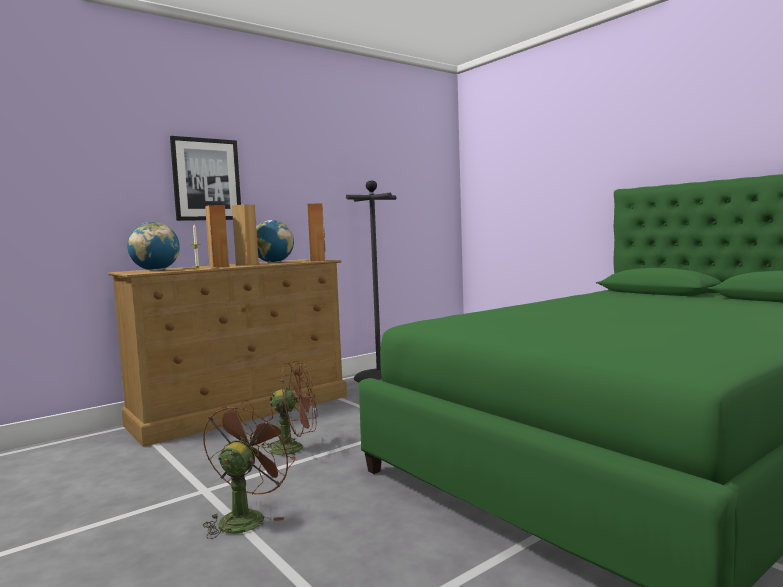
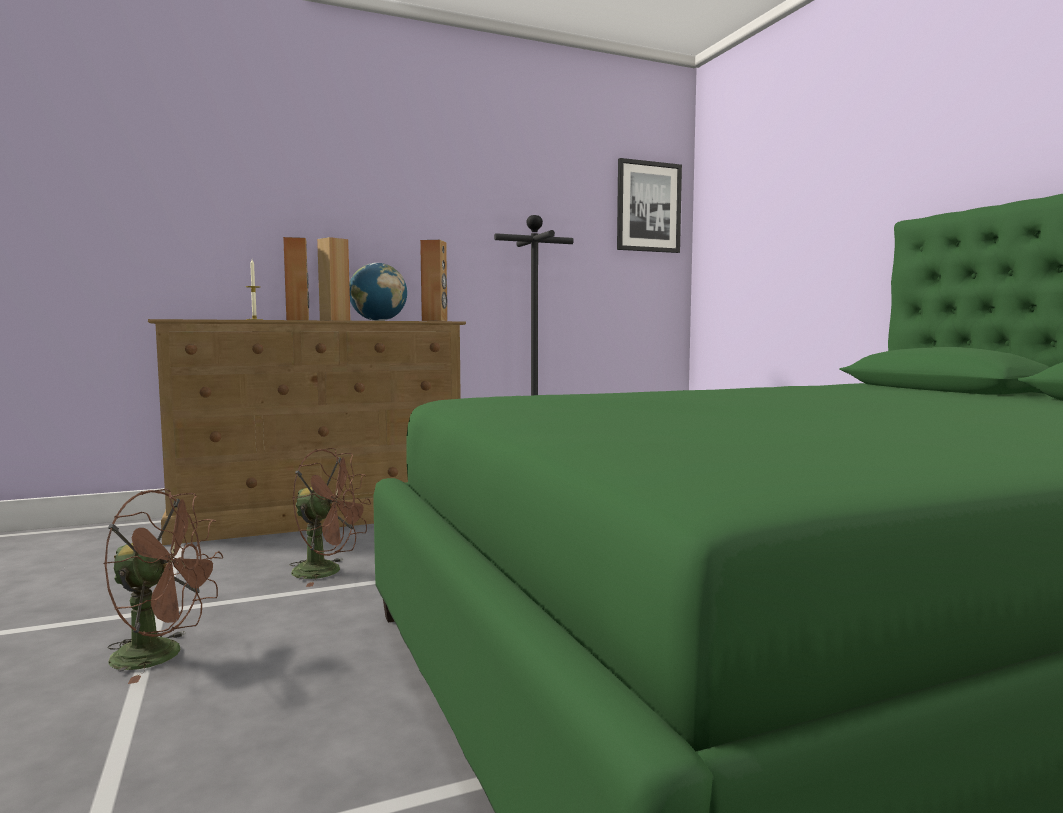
camera: 15 degrees right, 0 degrees up
globe [127,222,180,271] -> none
picture [170,136,241,221] -> picture moved to [617,158,682,253]
brown fan [203,400,296,539] -> brown fan turned 60 degrees clockwise [104,489,223,684]

